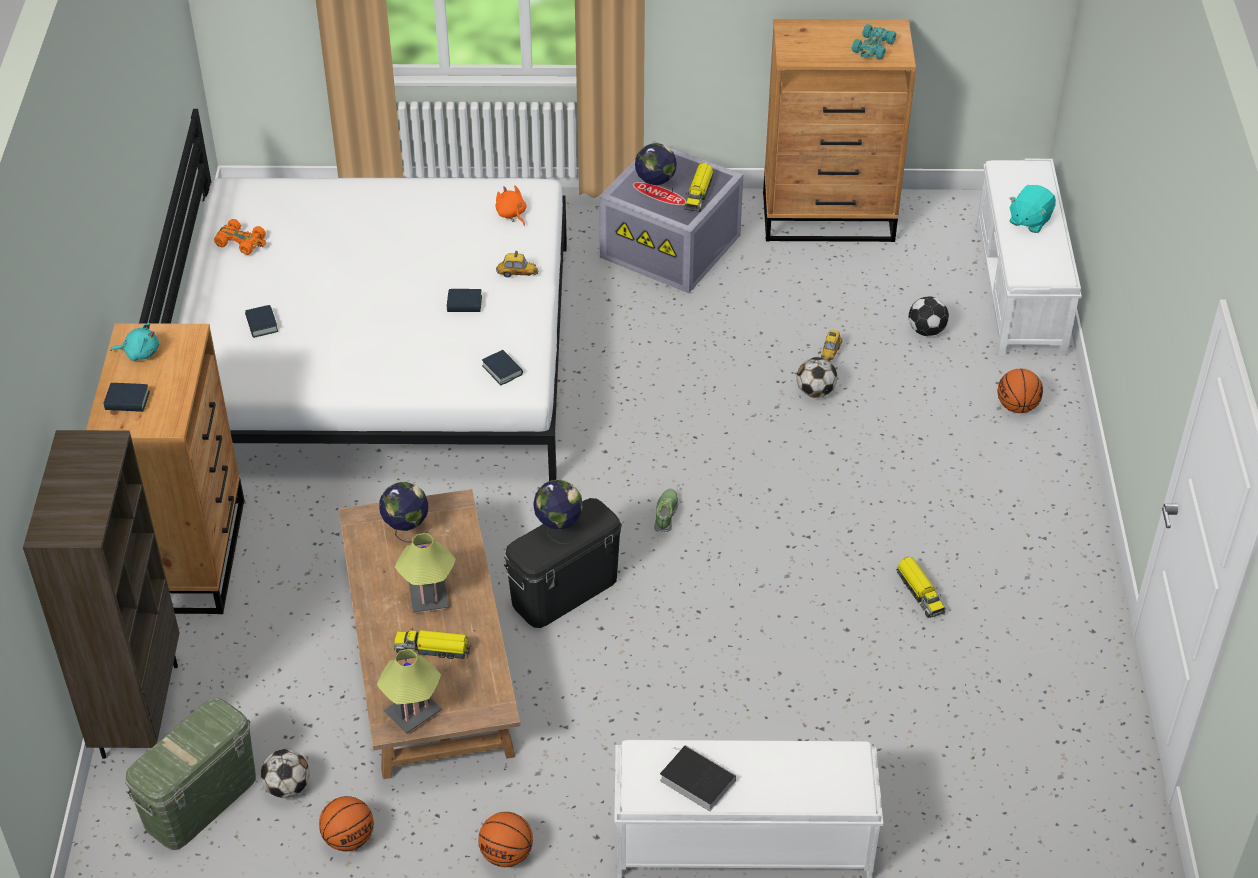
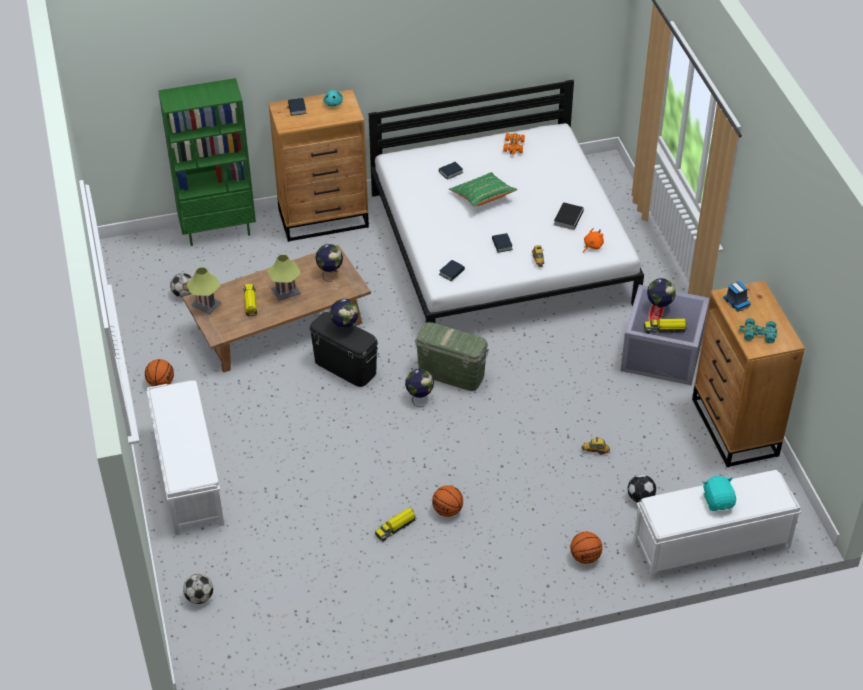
camera: 75 degrees right, 0 degrees up
brown bookcase [23,430,180,759] -> green bookcase [158,78,256,246]
green storage box [125,698,256,850] -> green storage box moved to [415,322,489,391]
basketball [319,796,374,851] -> basketball moved to [432,485,463,517]
shoe [654,489,678,532] -> globe [405,369,434,407]
book [660,745,736,811] -> book moved to [554,202,584,230]
football [796,357,837,398] -> football moved to [183,574,213,604]
turquoise plush toy [1009,185,1056,233] -> turquoise plush toy turned 60 degrees clockwise [703,476,736,511]
none -> green pillow [449,172,518,206]
none -> toy truck [723,281,751,311]

